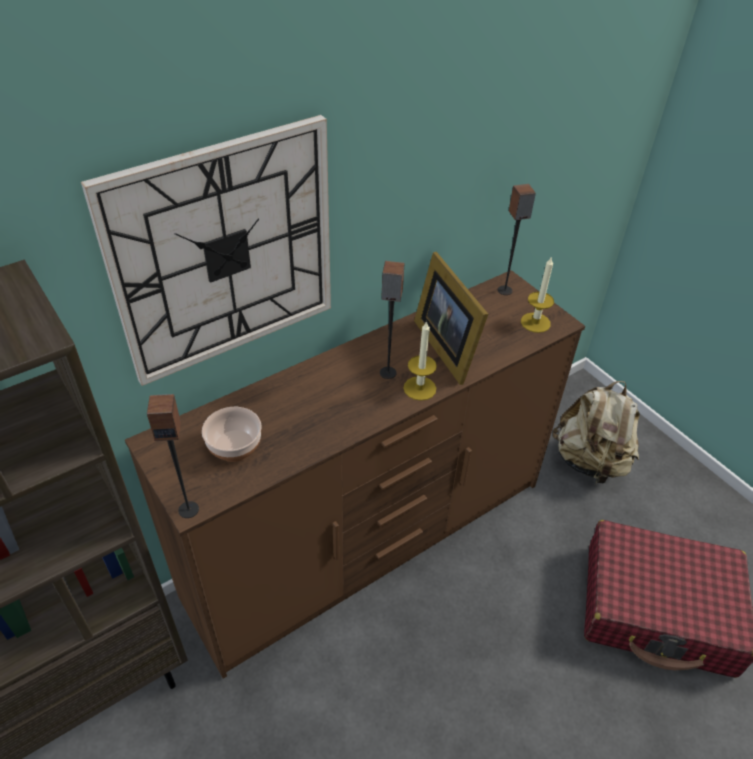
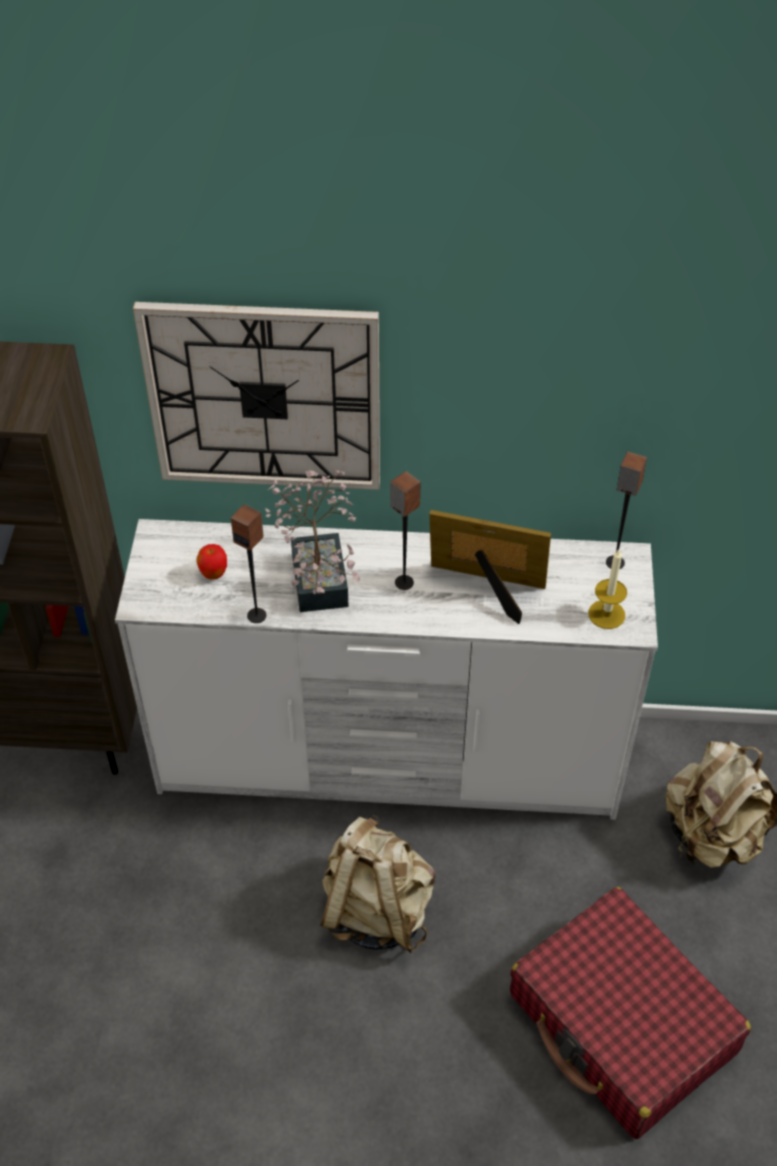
camera: 40 degrees right, 5 degrees up
brown dresser [125,270,585,679] -> white dresser [115,519,658,820]
speaker [147,394,199,518] -> speaker moved to [231,504,267,623]
bowl [202,407,262,462] -> apple [197,544,227,579]
candle [403,321,437,401] -> none
picture frame [414,252,488,385] -> picture frame turned 90 degrees clockwise [429,510,551,624]
none -> potted plant [265,470,359,612]
none -> beige backpack [320,815,435,954]

